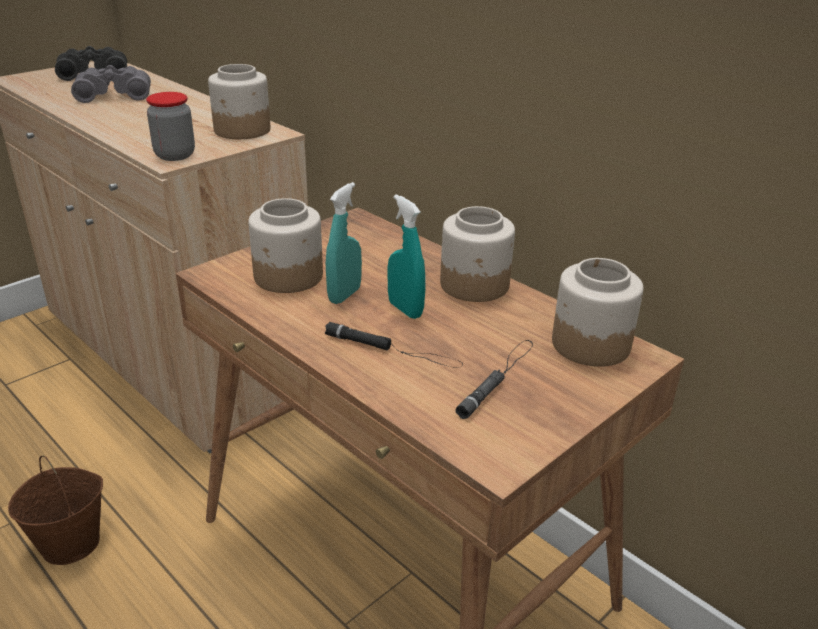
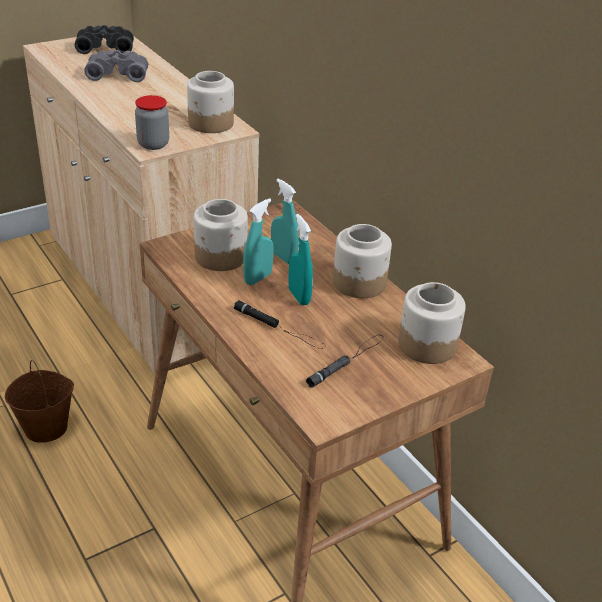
camera: 10 degrees right, 5 degrees up
none -> turquoise spray bottle [271,179,299,264]

